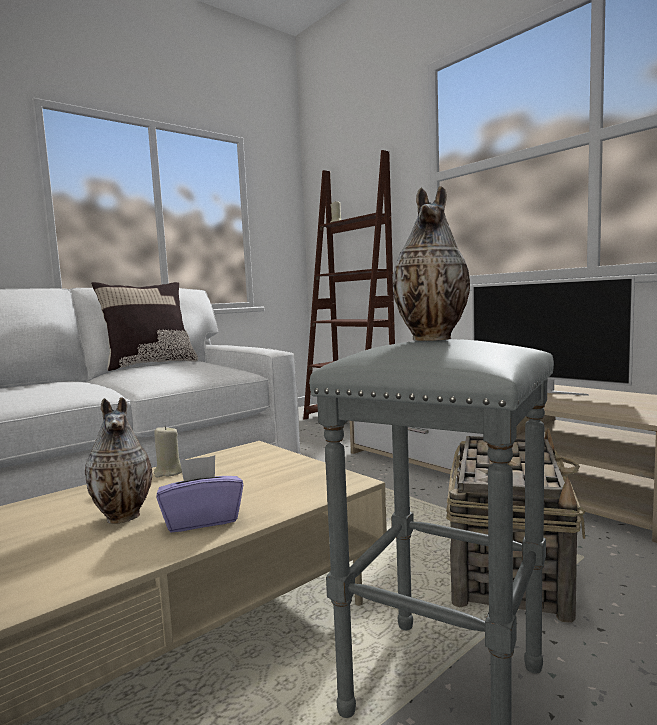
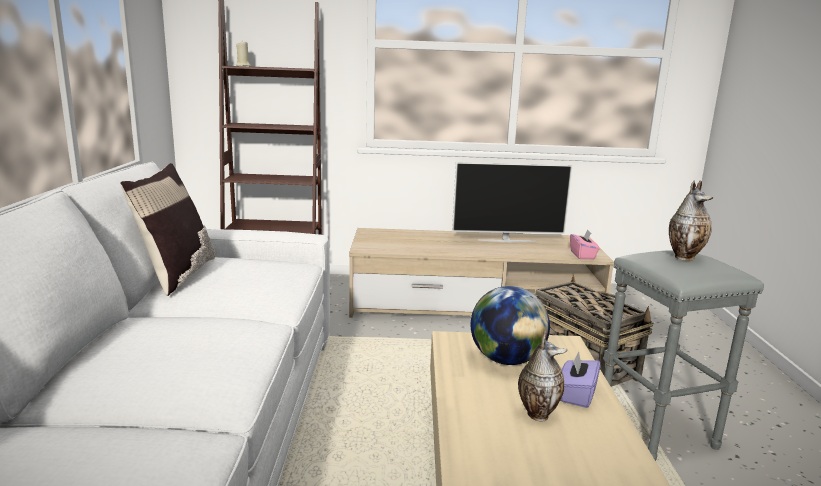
camera: 50 degrees left, 10 degrees up
beige candle [154,426,182,478] -> none
none -> globe [471,286,550,365]
none -> pink tissue box [570,230,600,259]

